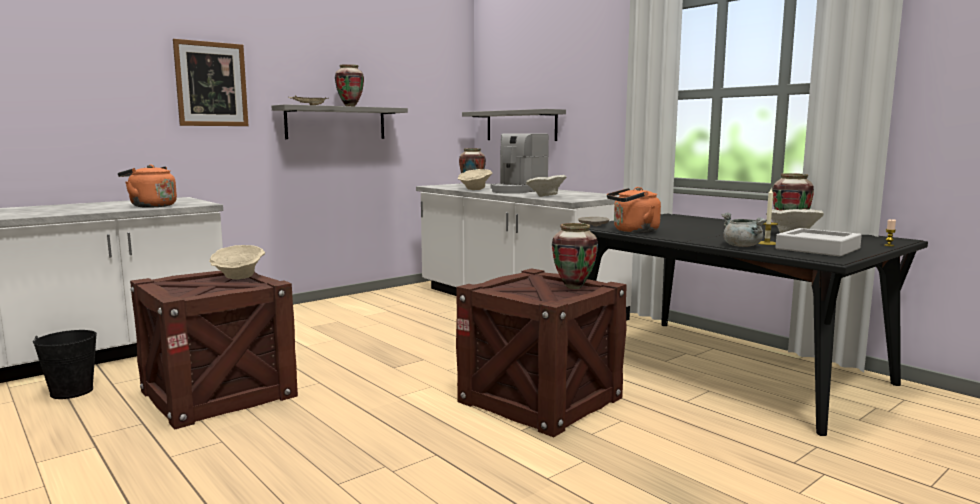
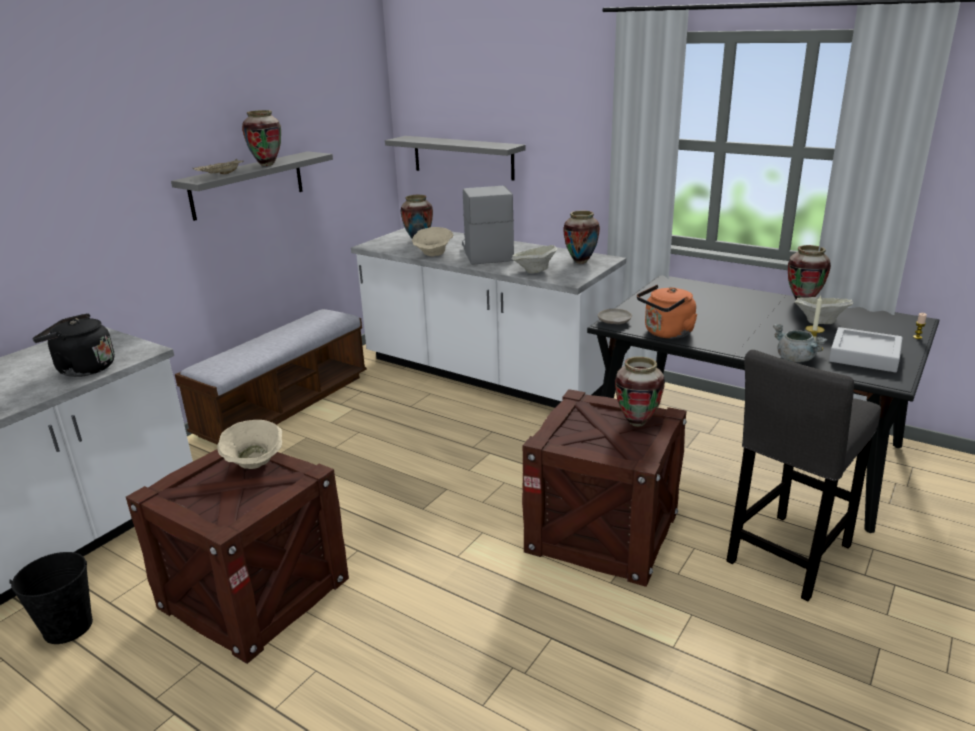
camera: 15 degrees left, 15 degrees up
orange kettle [118,165,177,208] -> black kettle [32,313,114,377]
picture [173,39,249,126] -> none
coffee machine [491,134,549,194] -> coffee machine turned 150 degrees clockwise [462,186,514,265]
none -> bench [175,309,367,445]
none -> vase [563,210,600,264]
none -> grey stool [726,350,881,601]

